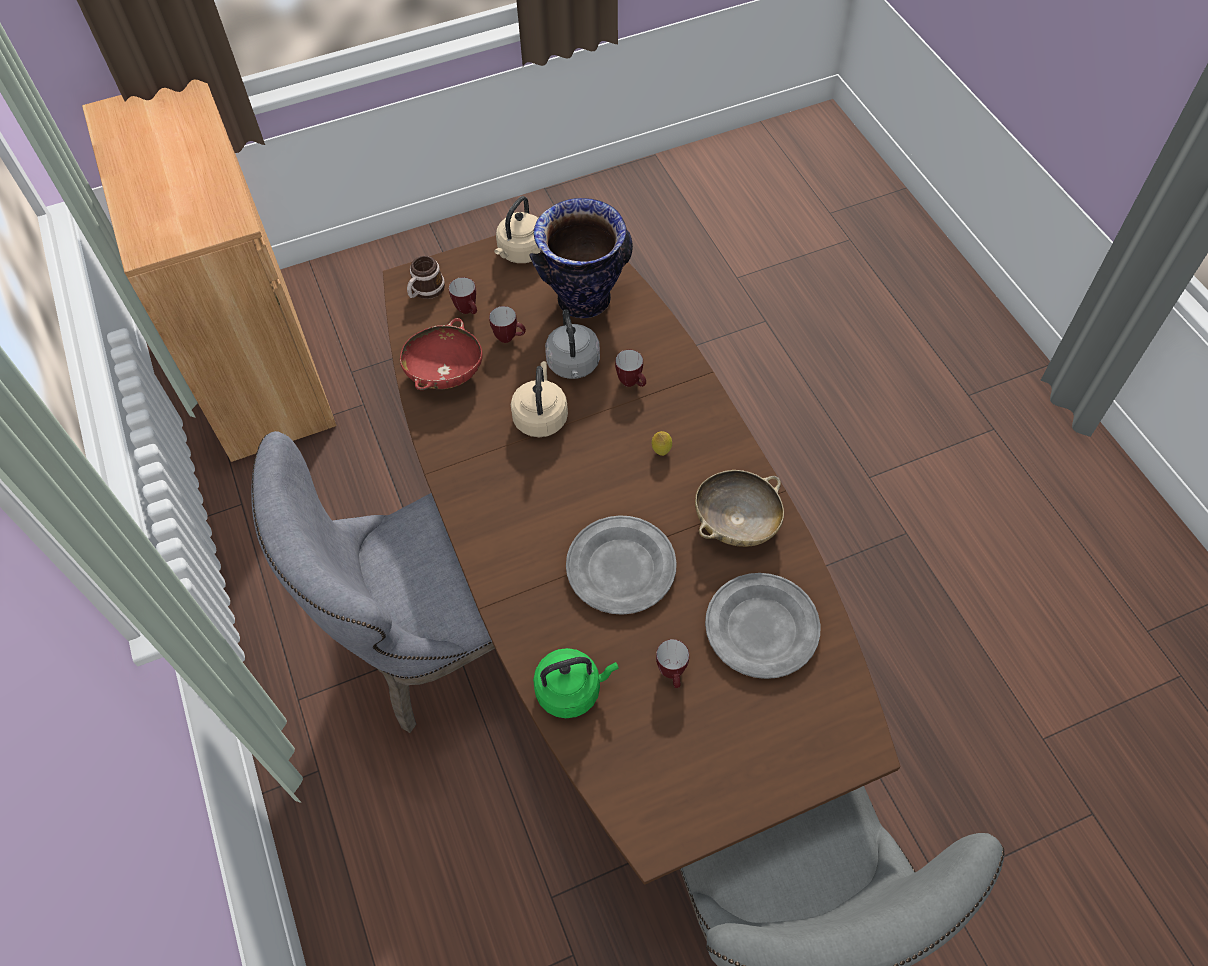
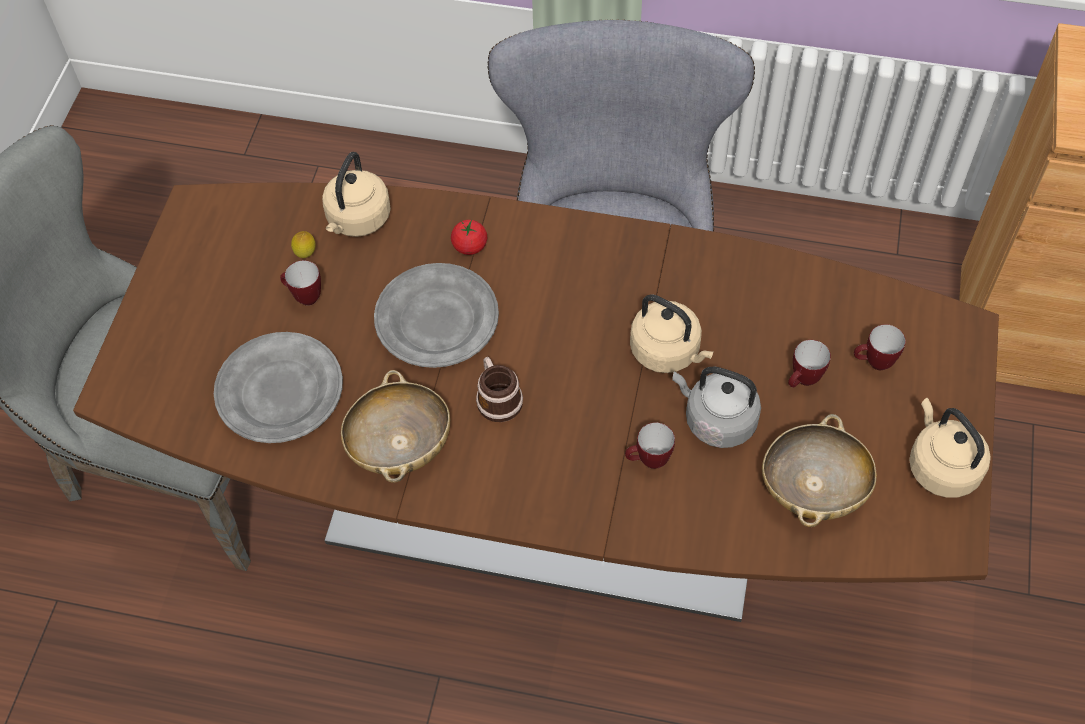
camera: 125 degrees right, 0 degrees up
red bowl [400,318,483,390] -> none
mug [407,256,445,299] -> mug moved to [476,357,523,422]
vase [529,198,633,318] -> beige bowl [762,414,877,527]
green kettle [533,648,619,718] -> beige kettle [322,152,391,237]
lemon [652,431,672,456] -> lemon moved to [291,231,316,258]
none -> tomato [451,220,487,255]

